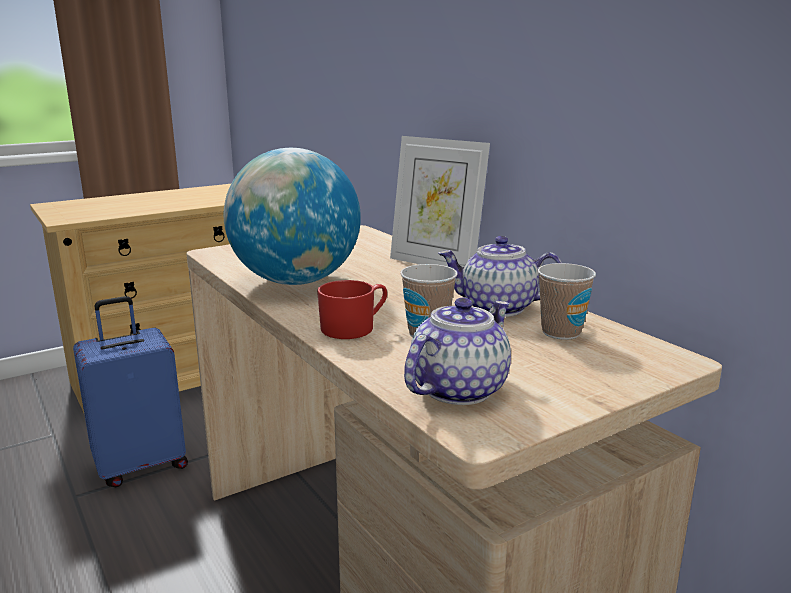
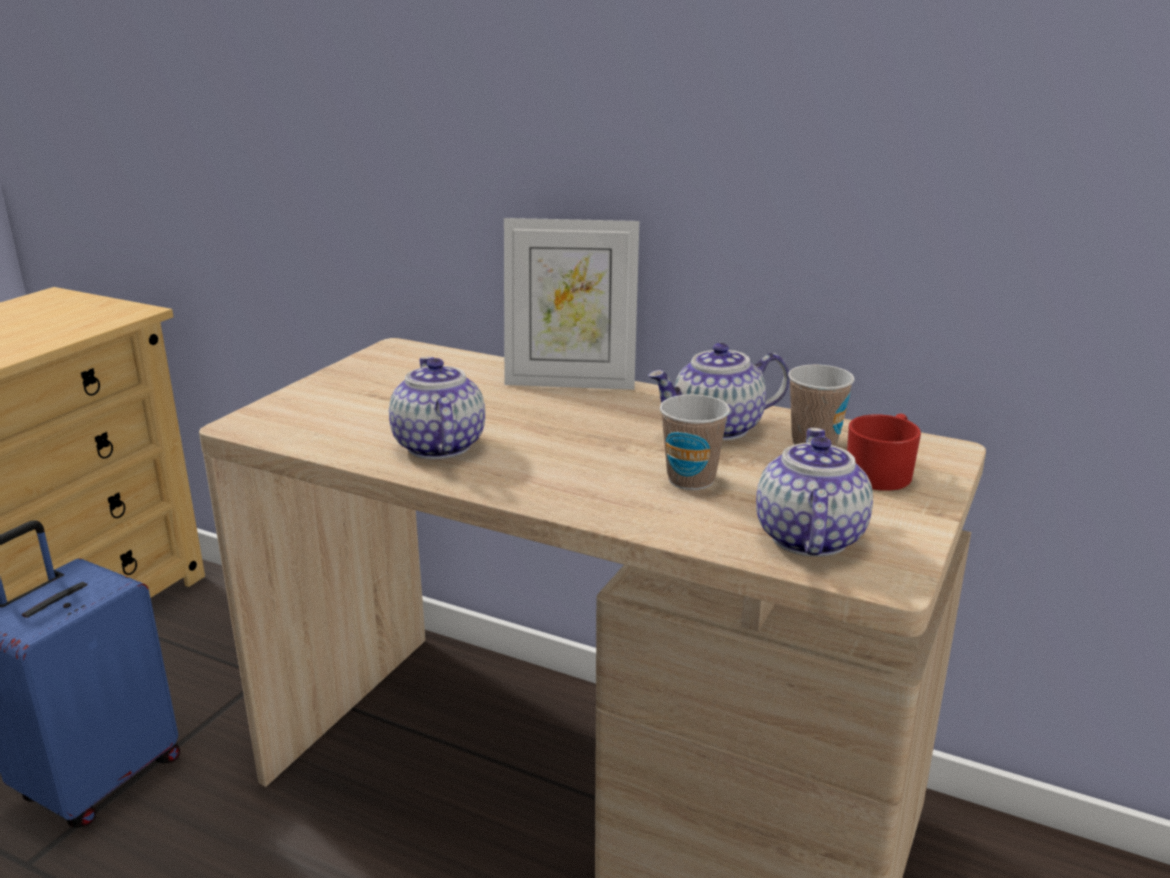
camera: 30 degrees left, 5 degrees up
globe [224,148,361,285] -> teapot [389,357,485,459]
red mug [317,280,387,339] -> red mug moved to [847,414,921,491]

